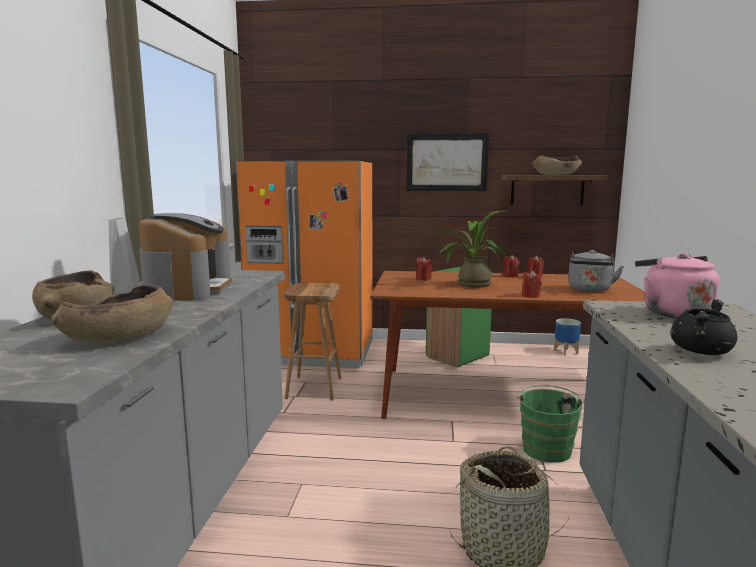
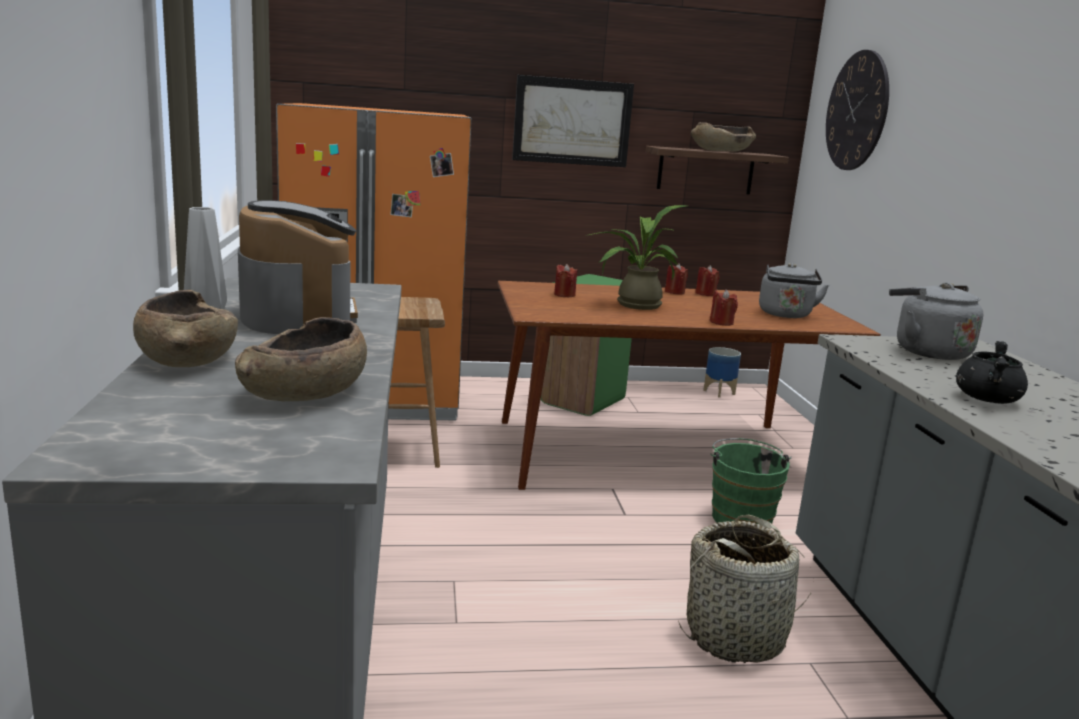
camera: 15 degrees left, 5 degrees up
pink kettle [635,253,719,318] -> grey kettle [889,282,983,360]
none -> wall clock [826,50,889,170]

